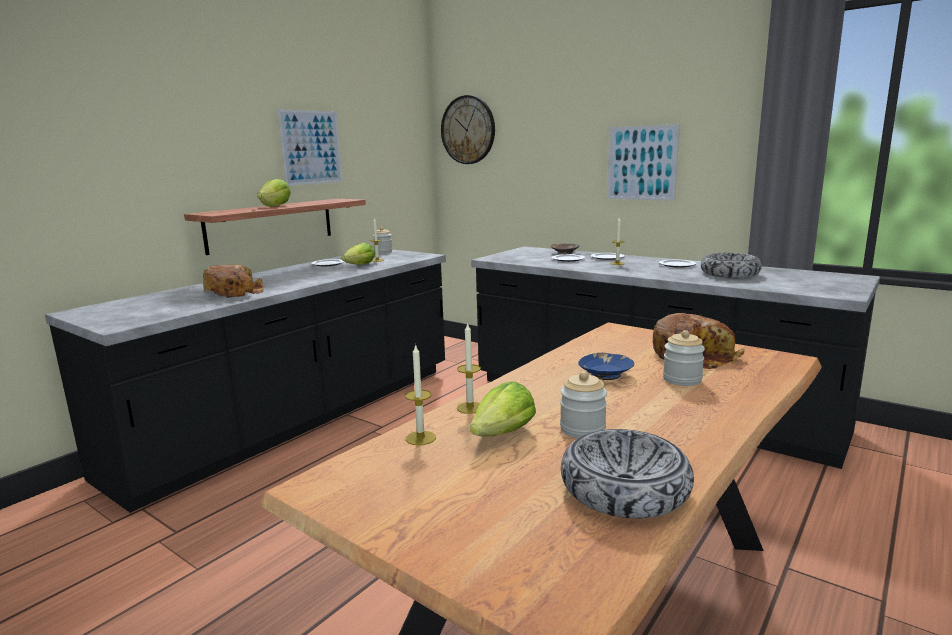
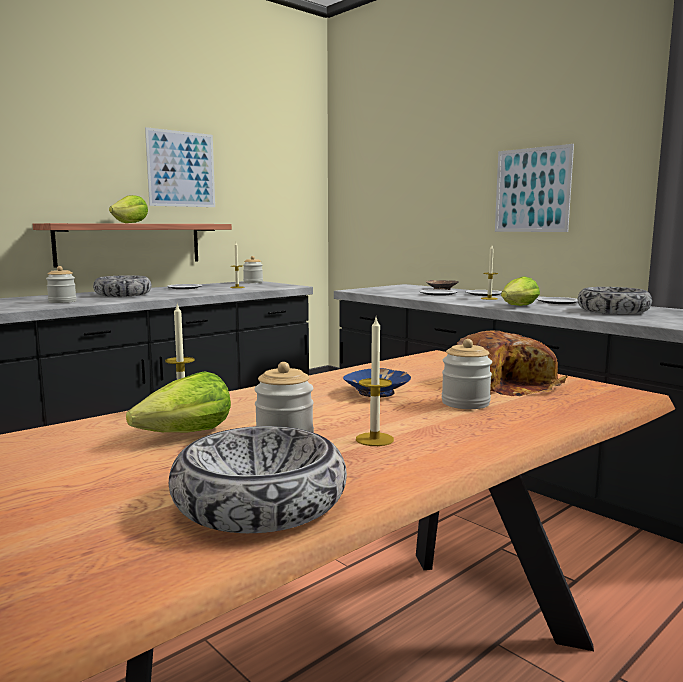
camera: 10 degrees right, 5 degrees down
bread [203,265,265,298] -> jar [46,266,76,303]
lettuce [341,242,375,265] -> lettuce moved to [501,276,540,306]
candle [405,344,436,445] -> candle moved to [356,318,394,446]
wall clock [441,95,495,164] -> none
none -> bowl [93,275,151,297]

